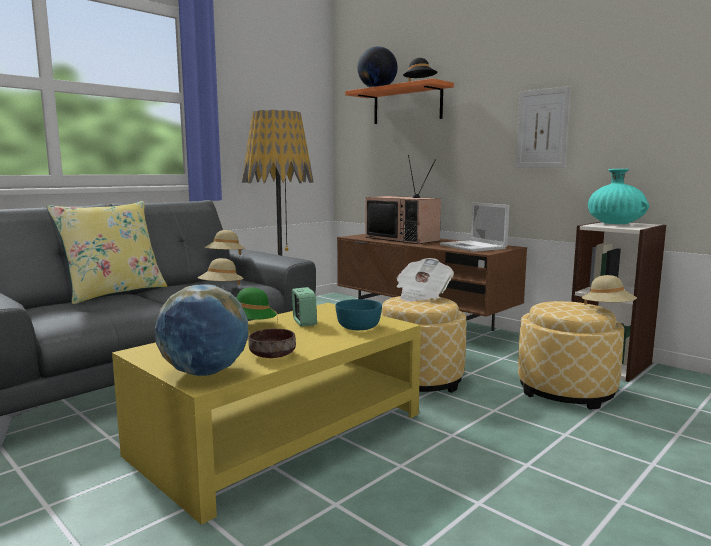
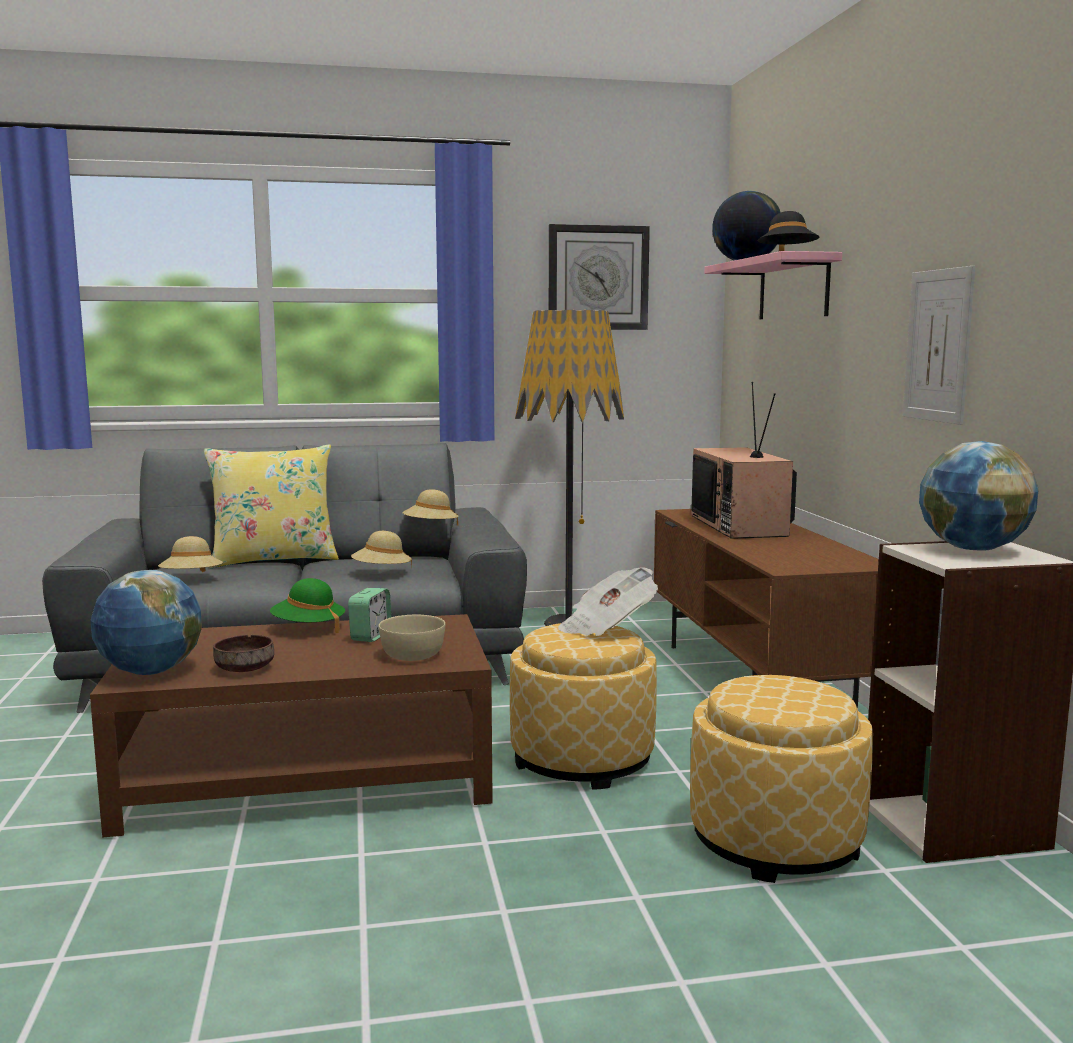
camera: 35 degrees right, 0 degrees up
yellow coffee table [112,303,421,525] -> brown coffee table [90,614,493,838]
turquoise bowl [335,299,382,330] -> beige bowl [379,615,445,661]
orange shelf [345,78,454,124] -> pink shelf [704,251,842,319]
laptop [440,202,509,252] -> none
beige hat [582,275,637,305] -> beige hat moved to [158,536,223,572]
turquoise vase [588,169,649,224] -> globe [919,441,1039,550]
none -> wall clock [549,224,650,330]

